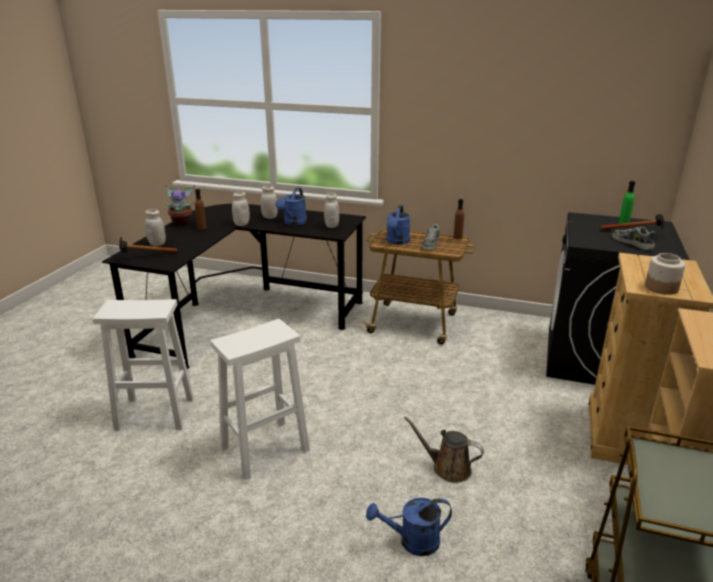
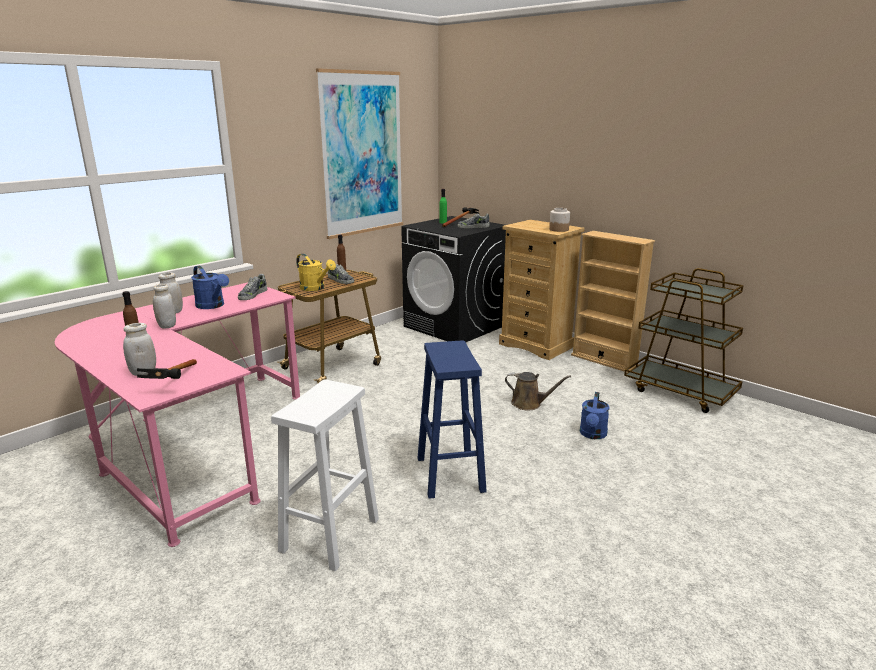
camera: 65 degrees left, 5 degrees down
black desk [102,204,366,369] -> pink desk [55,283,300,547]
potted plant [163,184,195,225] -> none
white stool [210,319,310,480] -> blue stool [417,340,487,499]
white jar [324,193,339,228] -> shoe [238,274,267,300]
blue watering can [386,205,410,245] -> yellow watering can [296,254,336,291]
brown watering can [404,416,484,483] -> brown watering can turned 120 degrees counterclockwise [505,372,571,410]
none -> picture [316,68,403,239]

